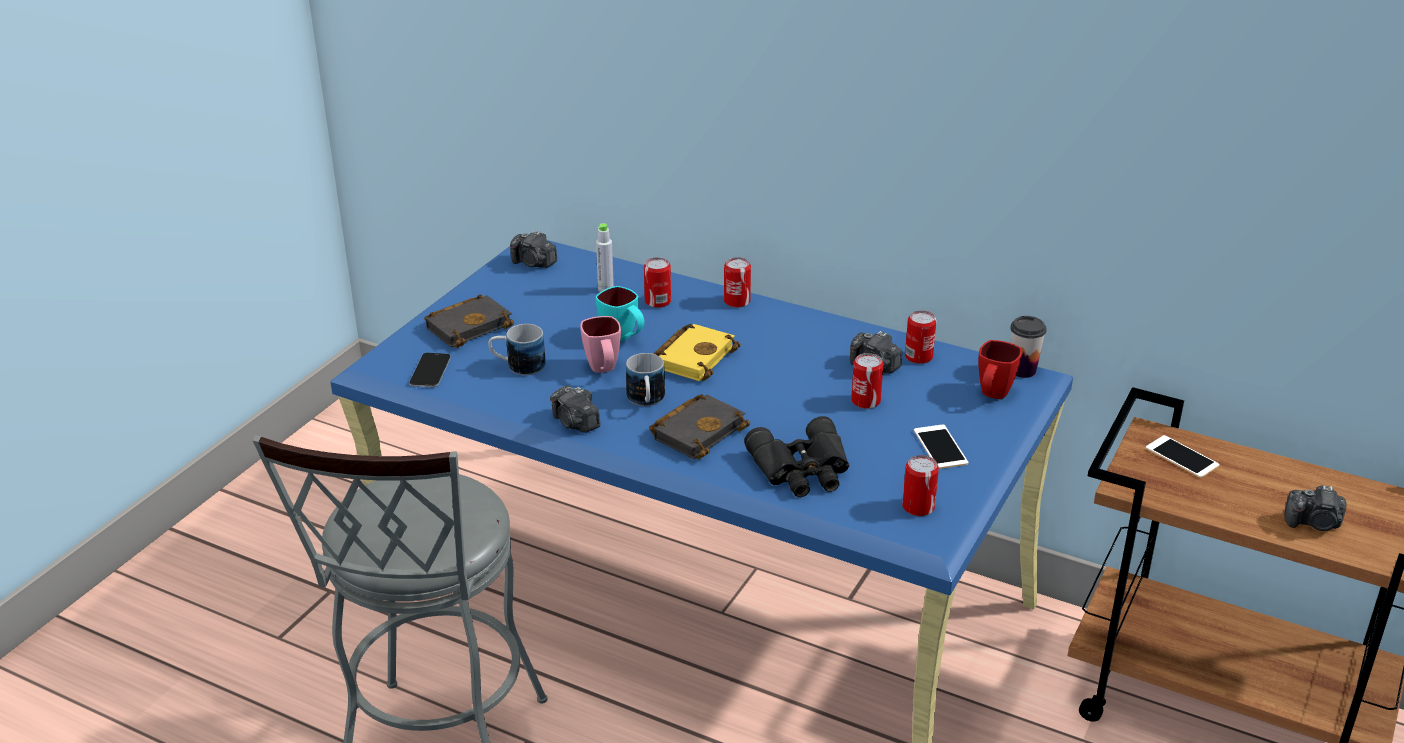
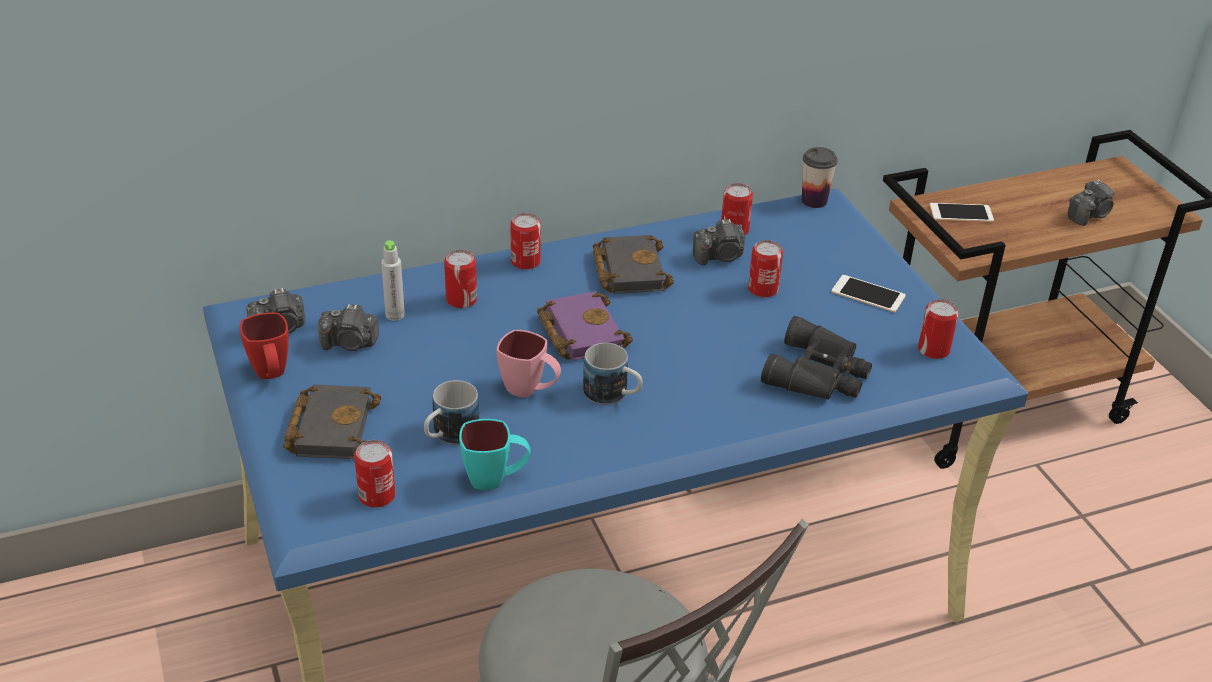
camera: 50 degrees left, 5 degrees up
phone [409,353,451,387] -> can [354,440,395,508]
camera [550,385,600,433] -> camera moved to [318,304,379,351]
turquoise mug [595,286,645,342] -> turquoise mug moved to [459,419,530,490]
black book [649,394,750,459] -> black book moved to [593,235,674,294]
yellow book [654,324,741,381] -> purple book [537,291,633,361]
red mug [978,340,1022,399] -> red mug moved to [240,312,289,379]

